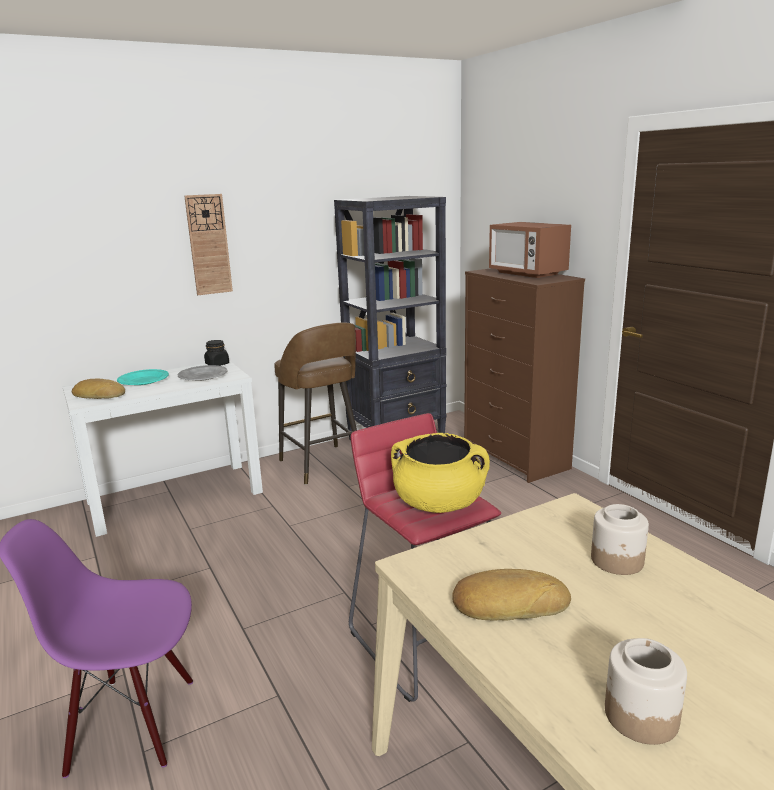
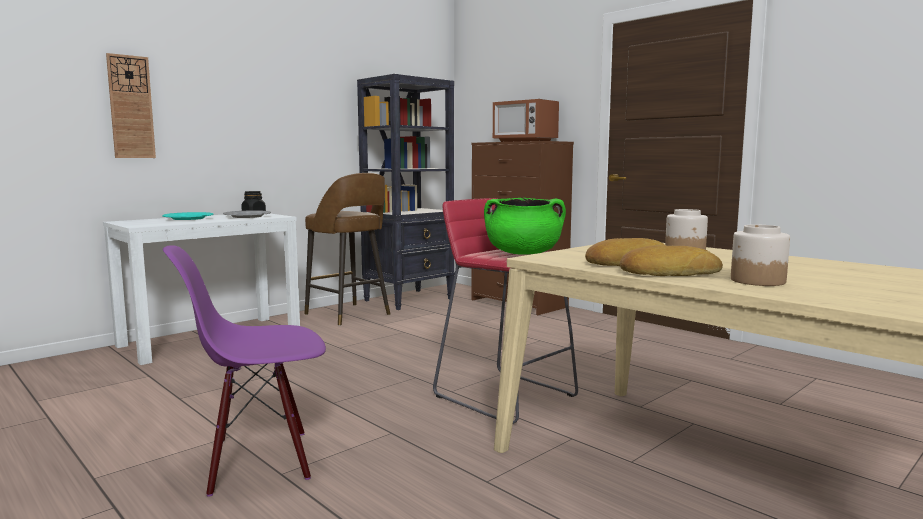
camera: 15 degrees left, 10 degrees down
bread [72,378,125,399] -> bread moved to [620,245,723,276]
wall clock [184,194,233,295] -> wall clock moved to [106,53,156,158]
yellow cooking pot [391,433,490,513] -> green cooking pot [484,198,566,255]

